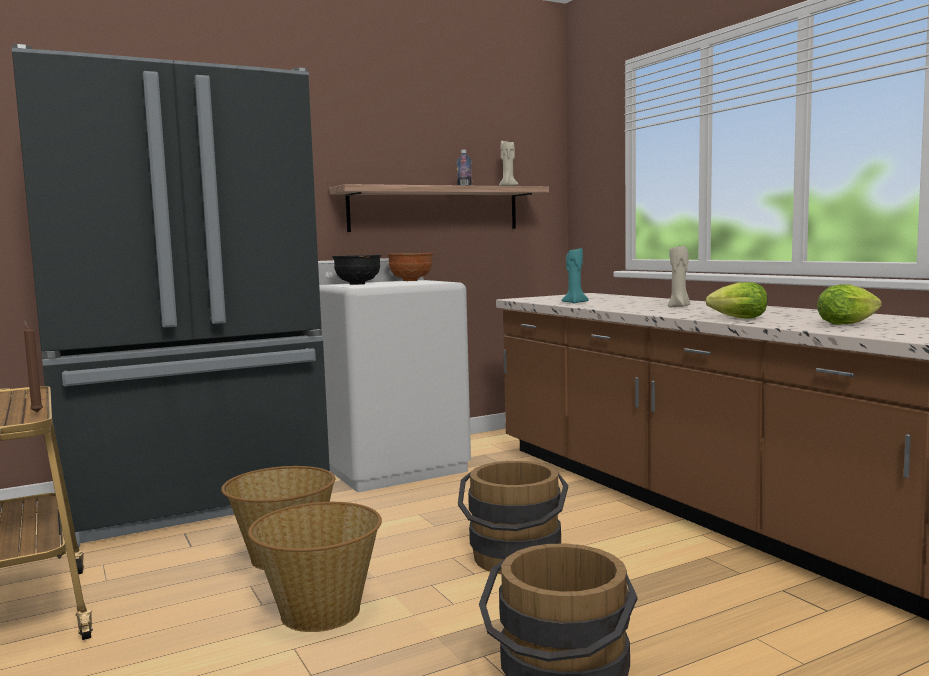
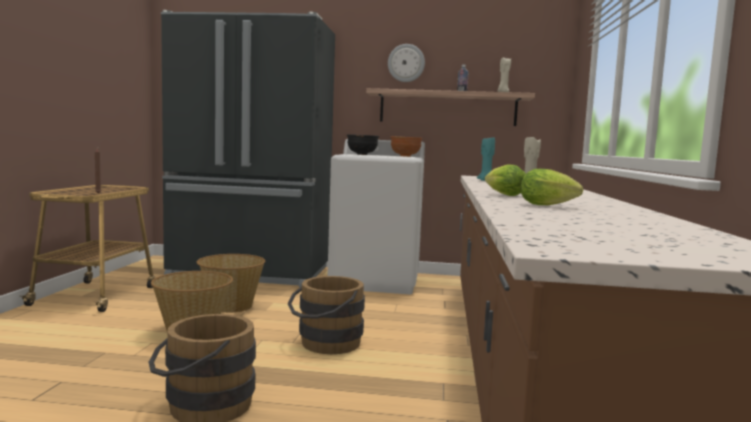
camera: 35 degrees right, 0 degrees up
none -> wall clock [388,44,425,82]

